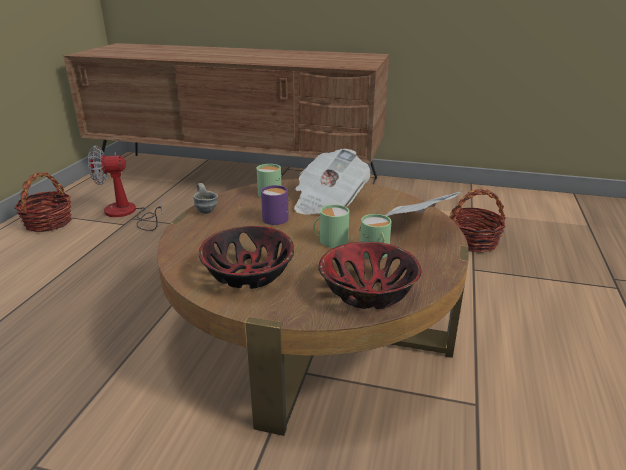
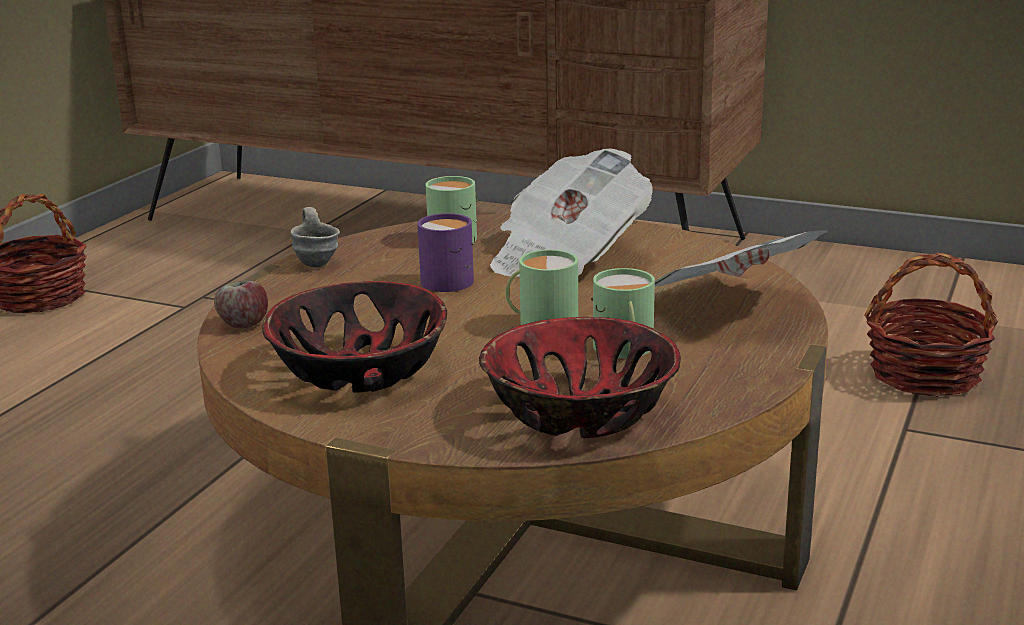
camera: 10 degrees right, 5 degrees down
fan [88,146,163,231] -> none
none -> apple [214,280,268,329]

